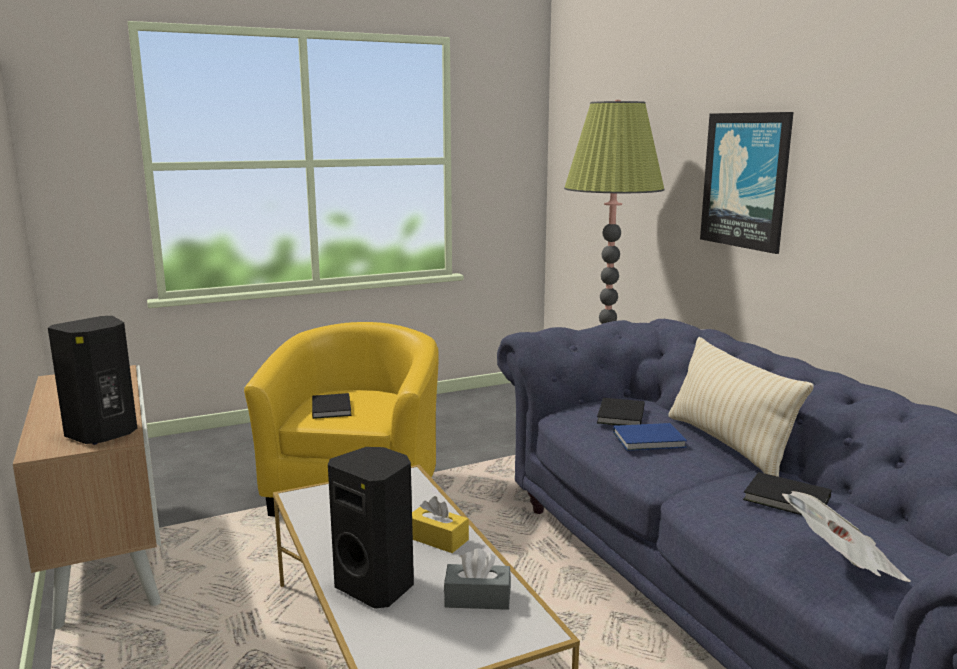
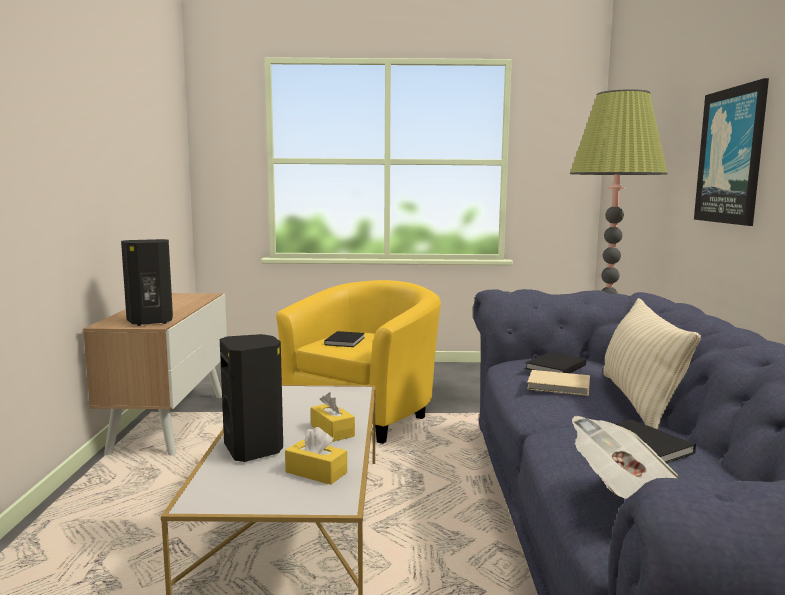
camera: 25 degrees right, 5 degrees down
grey tissue box [444,548,511,610] -> yellow tissue box [285,427,347,485]
blue book [613,423,687,451] -> beige book [527,370,590,396]

